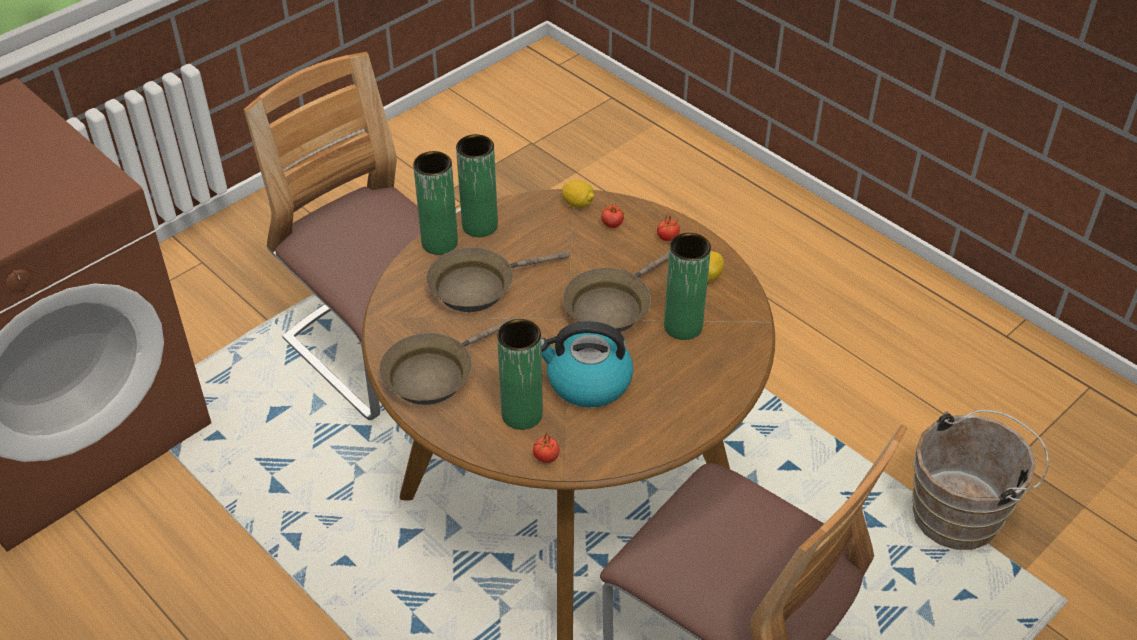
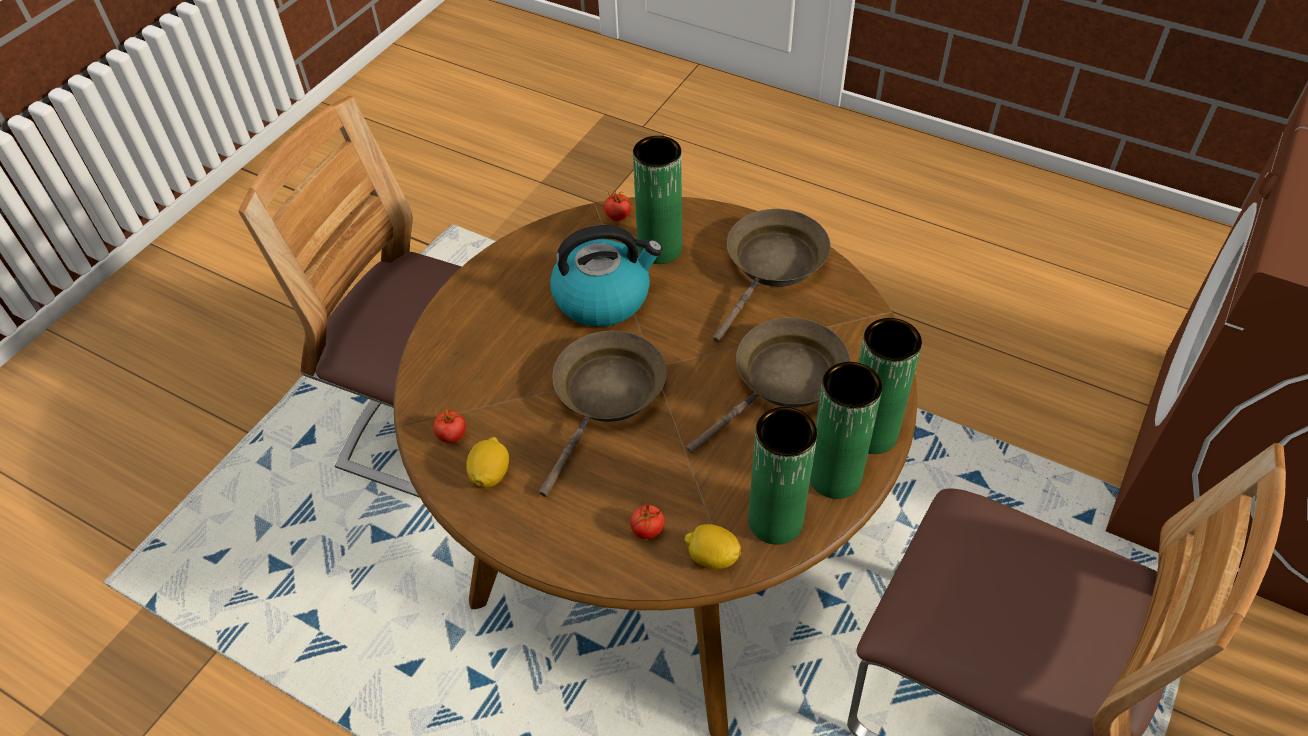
camera: 165 degrees right, 5 degrees up
tomato [657,215,680,241] -> tomato moved to [433,408,466,443]
green vase [664,233,711,340] -> green vase moved to [748,407,817,545]
brown bucket [912,410,1049,550] -> none

